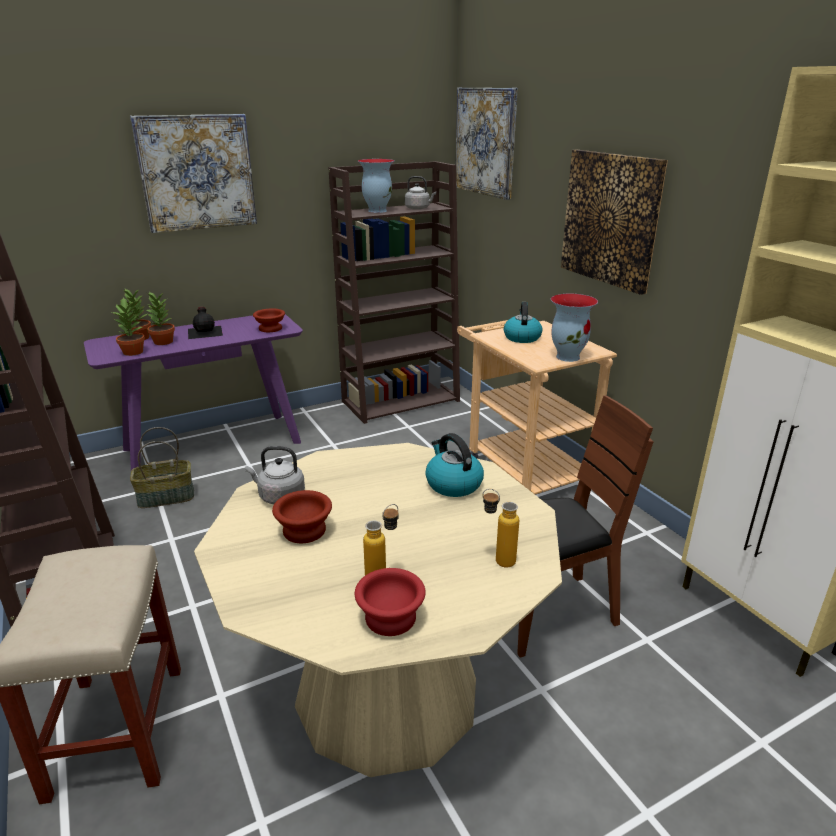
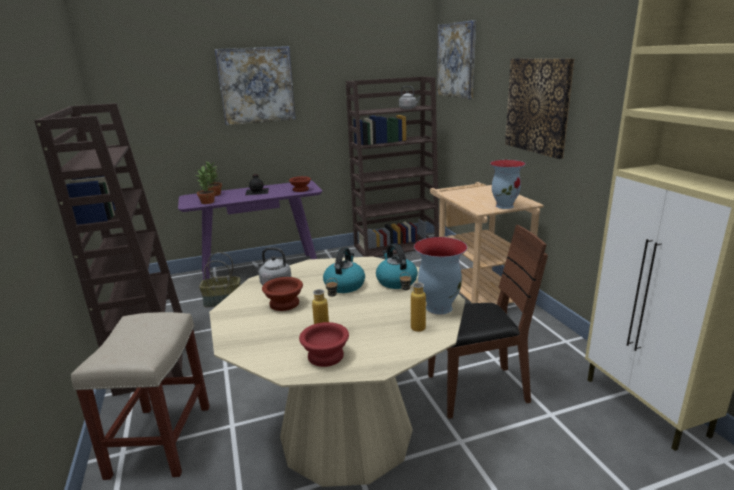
camera: 10 degrees right, 5 degrees down
potted plant [145,292,175,345] -> none
vase [358,159,395,213] -> vase moved to [414,237,467,315]
kettle [504,302,542,343] -> kettle moved to [323,247,365,293]

